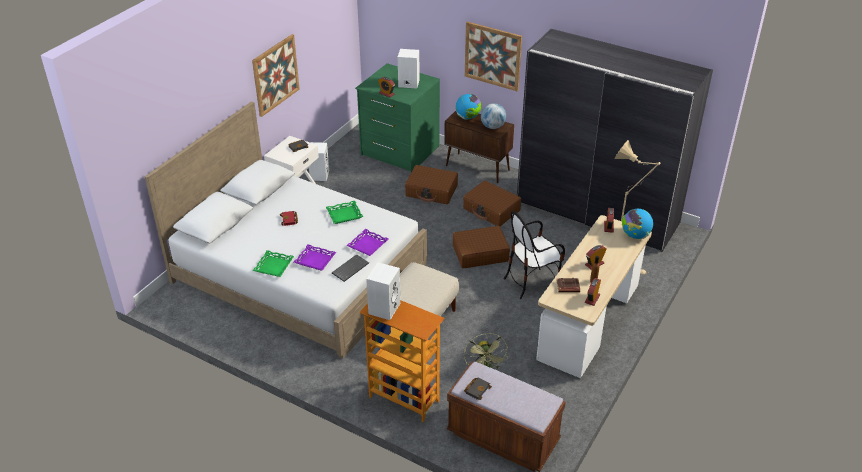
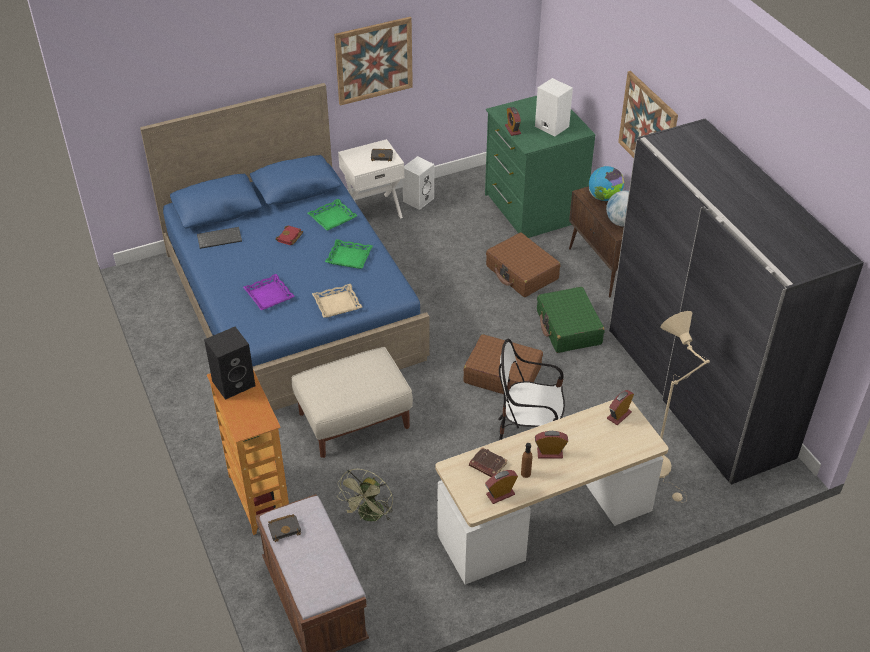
camera: 35 degrees right, 5 degrees up
white bed [144,101,427,359] -> blue bed [140,83,430,411]
green tray [253,250,294,277] -> green tray moved to [308,199,358,230]
keyboard [332,254,369,282] -> keyboard moved to [197,227,242,249]
purple tray [346,229,388,256] -> beige tray [312,284,362,318]
white speaker [366,262,401,320] -> black speaker [204,327,256,400]
brown suitcase [463,180,521,226] -> green suitcase [537,287,605,353]
globe [622,209,653,239] -> none

